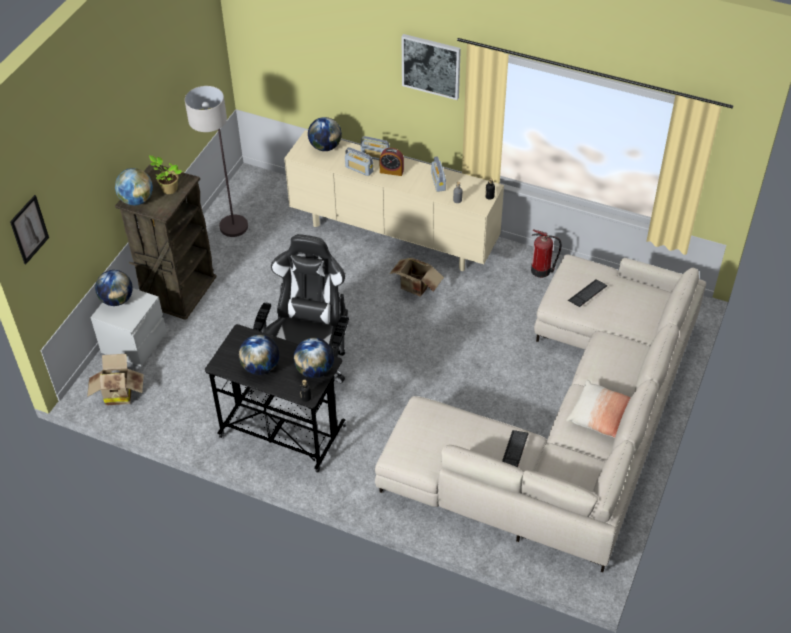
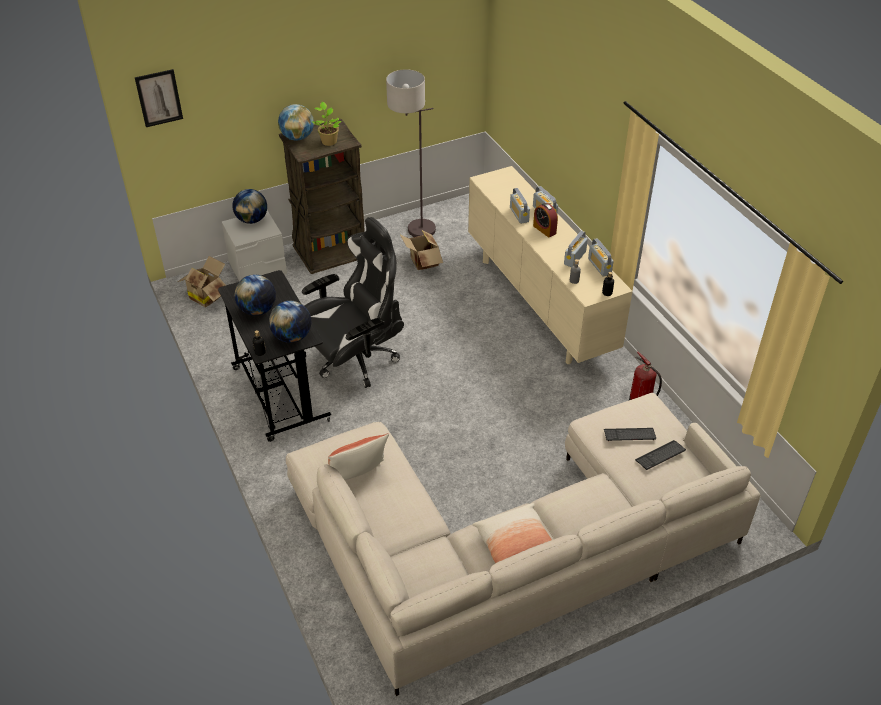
camera: 40 degrees right, 5 degrees down
globe [308,117,342,151] -> none
cardboard box [389,258,444,297] -> cardboard box moved to [400,230,443,270]
picture [401,34,461,100] -> none
keyboard [502,430,528,467] -> keyboard moved to [635,440,686,470]
none -> pillow [328,434,389,480]
none -> radio [588,238,614,276]

